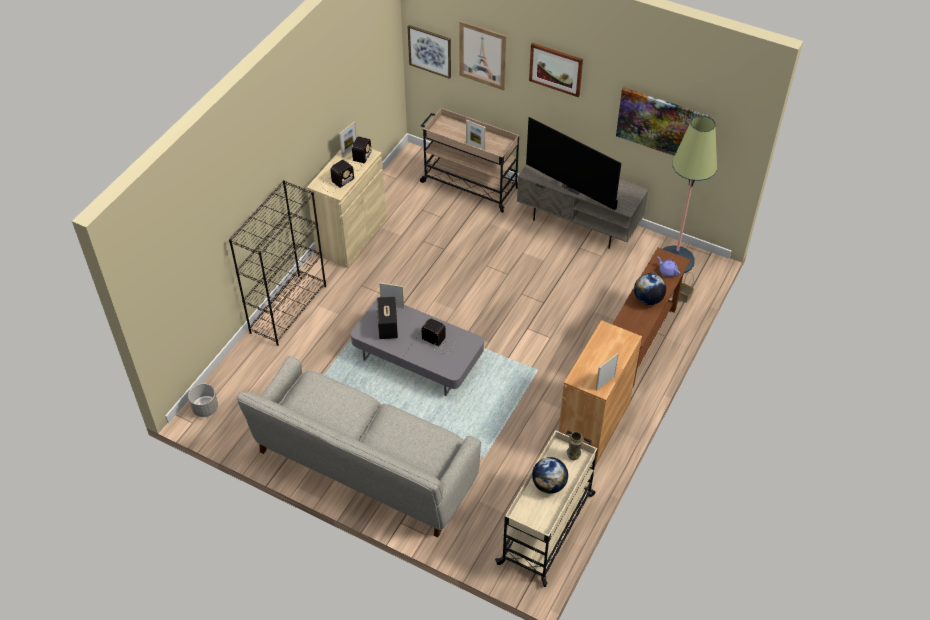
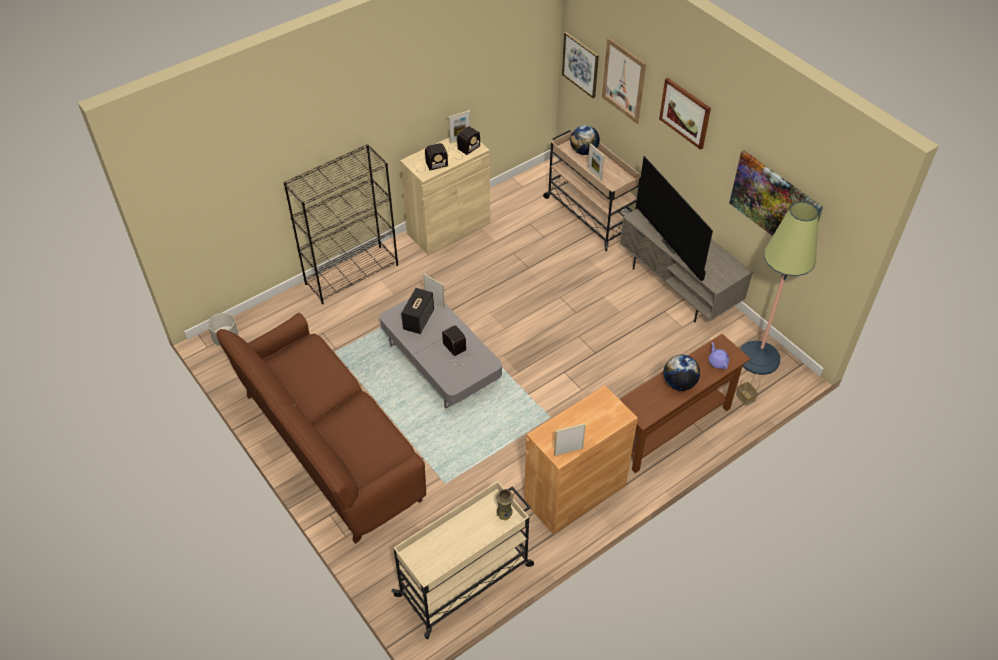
camera: 25 degrees right, 0 degrees up
grey sofa [237,356,481,538] -> brown sofa [216,313,426,544]
globe [532,457,568,494] -> globe moved to [570,125,600,155]

